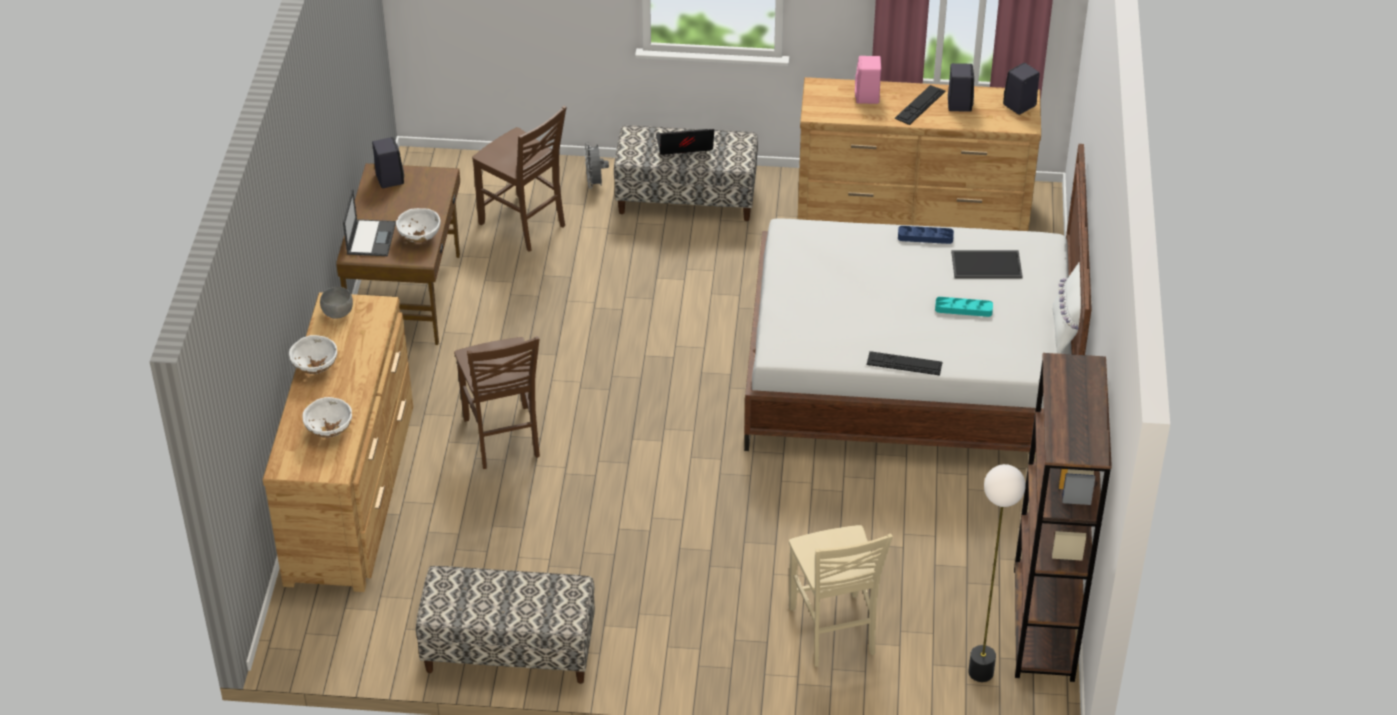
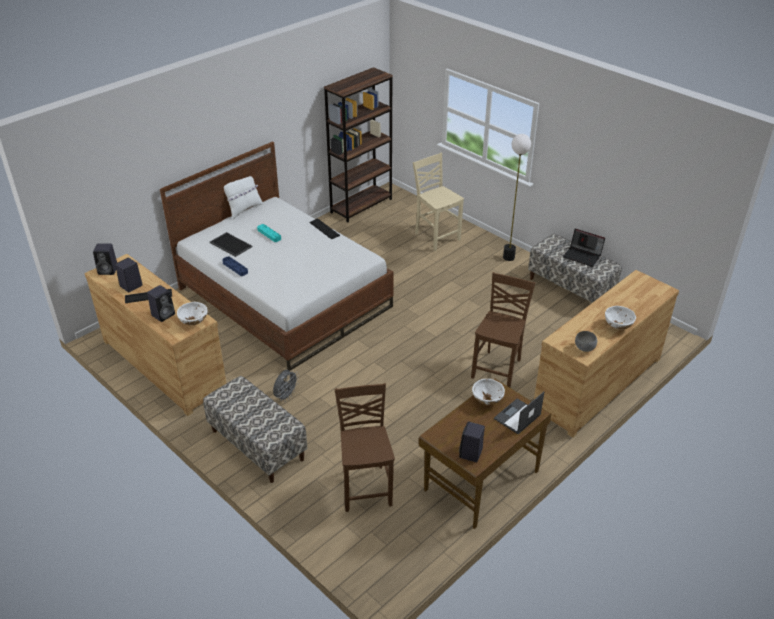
camera: 140 degrees left, 5 degrees down
white bowl [302,397,352,438] -> white bowl moved to [177,302,208,325]
grey fan [585,142,609,189] -> grey fan moved to [273,370,299,402]
laptop [656,129,714,155] -> laptop moved to [563,229,605,267]
beige chair [789,525,893,667] -> beige chair turned 60 degrees counterclockwise [413,153,464,251]
pink speaker [855,56,881,104] -> black speaker [147,285,175,322]
floor lamp [968,464,1026,682] -> floor lamp moved to [503,134,531,261]

